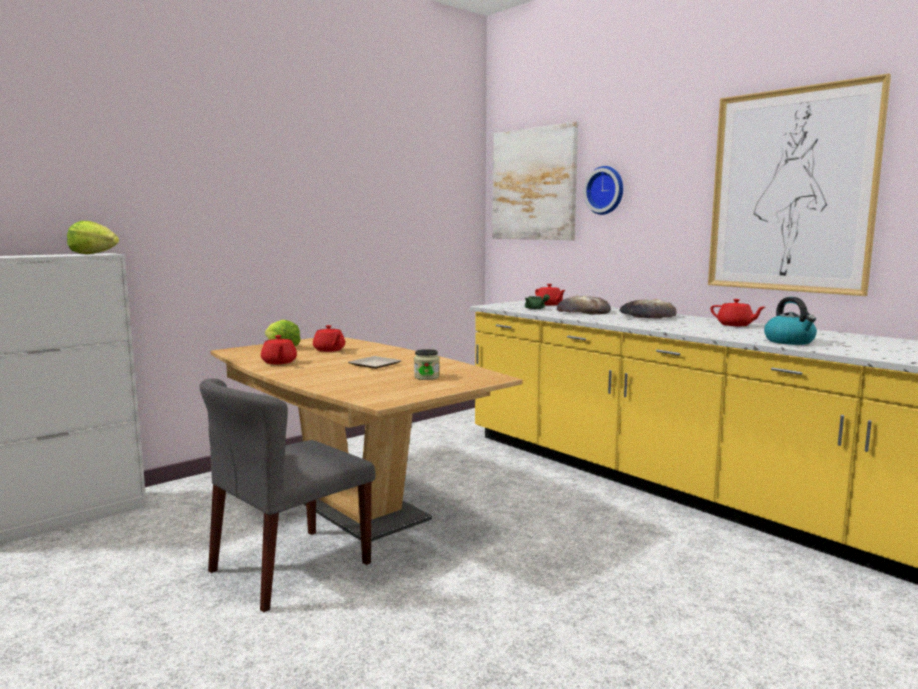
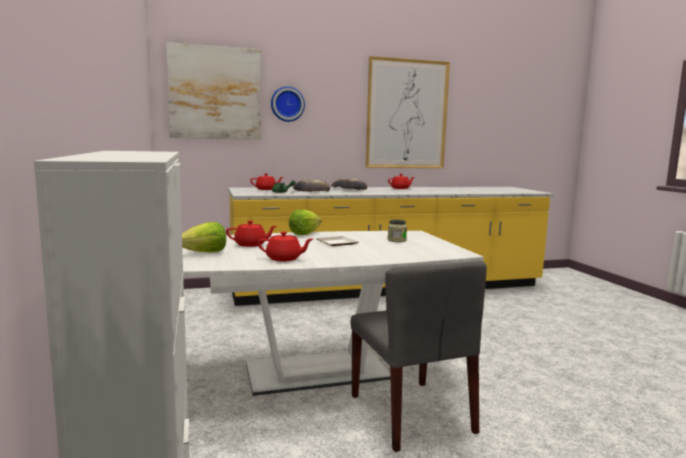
camera: 65 degrees left, 0 degrees up
lettuce [67,221,119,254] -> lettuce moved to [289,209,321,235]
brown dining table [211,337,523,542] -> white dining table [182,231,484,396]
kettle [764,297,817,345] -> none

